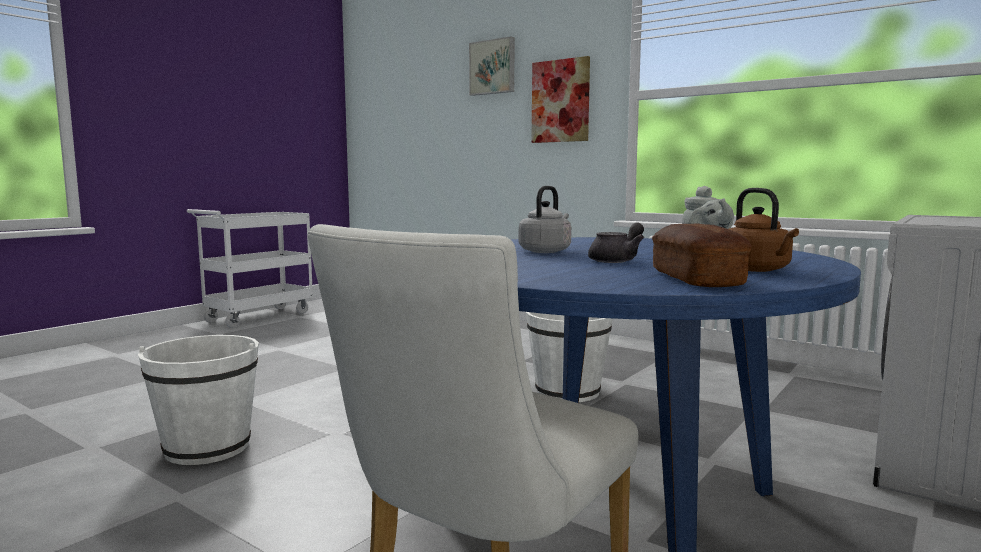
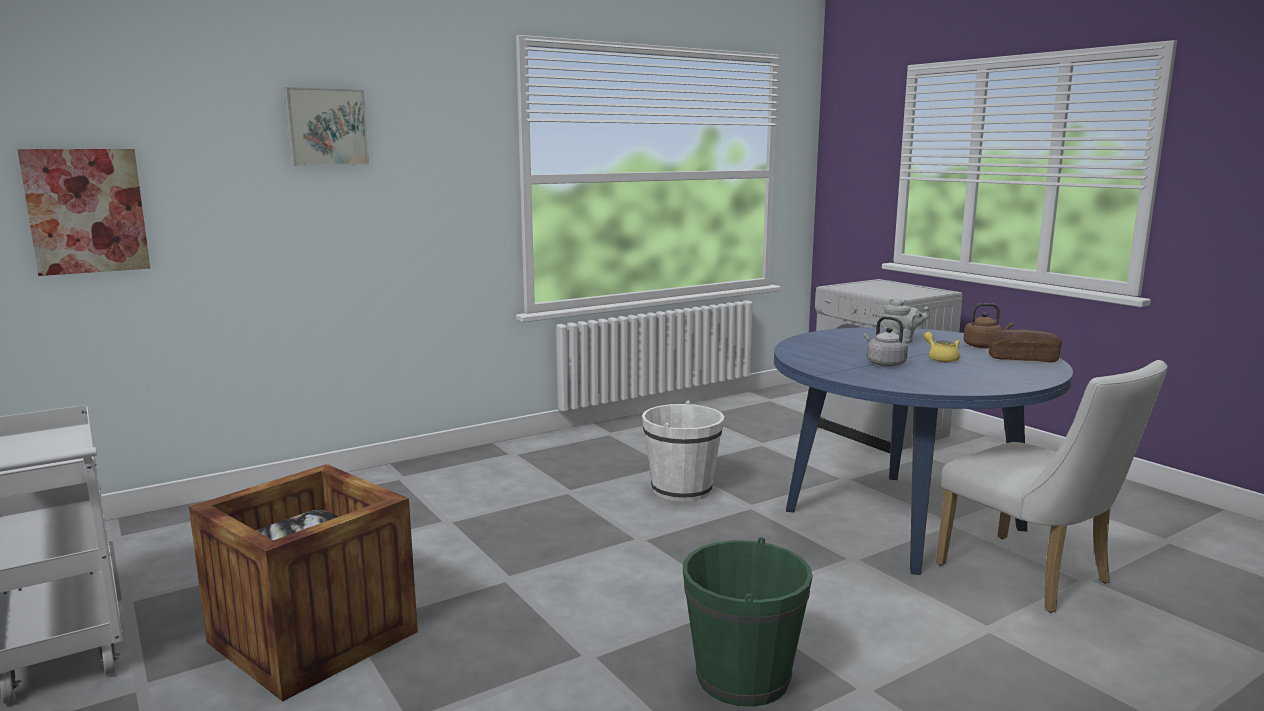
camera: 70 degrees left, 5 degrees up
white bucket [138,335,259,465] -> green bucket [683,537,813,707]
picture [532,56,590,143] -> picture moved to [17,149,150,276]
grey teapot [588,223,644,263] -> yellow teapot [924,332,960,362]
none -> crate [189,464,418,702]

